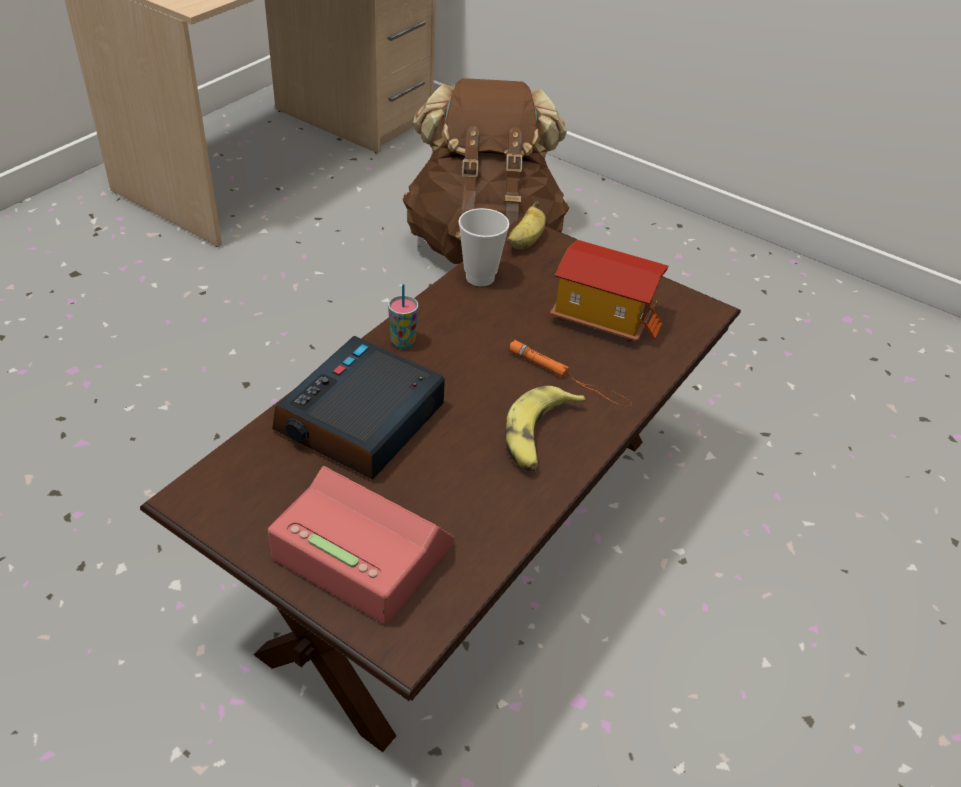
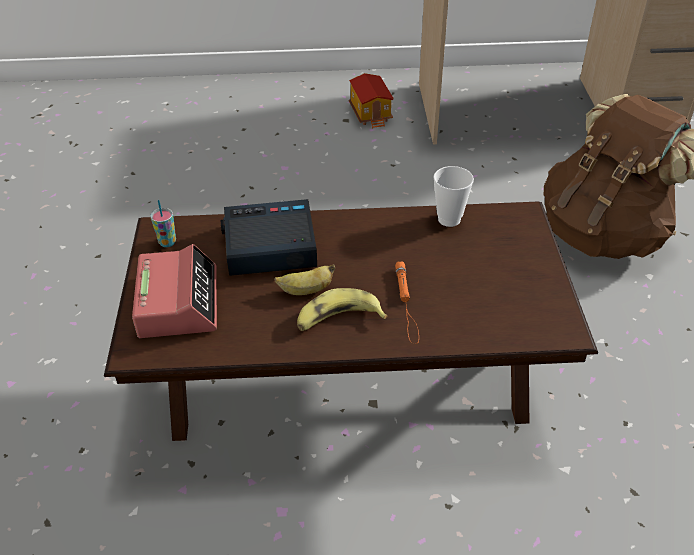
camera: 55 degrees right, 0 degrees up
cup [388,284,418,349] -> cup moved to [150,200,176,247]
banana [507,201,546,249] -> banana moved to [274,264,335,295]
toy house [550,240,668,342] -> toy house moved to [349,73,394,129]

